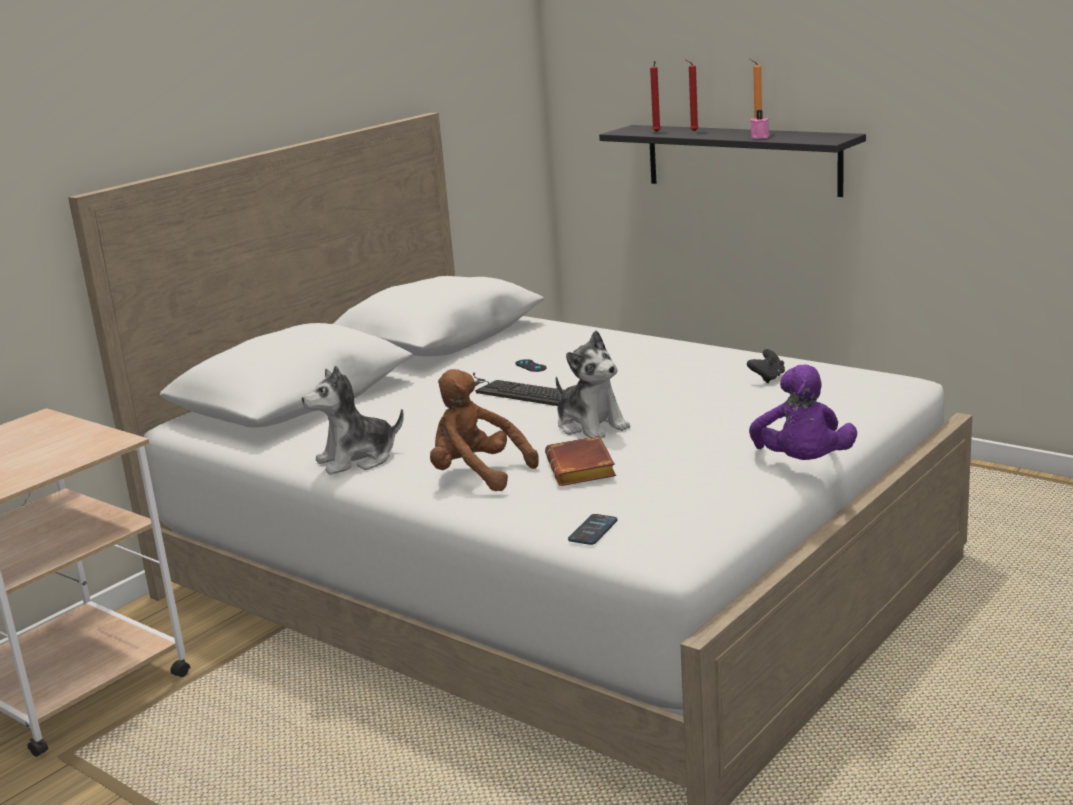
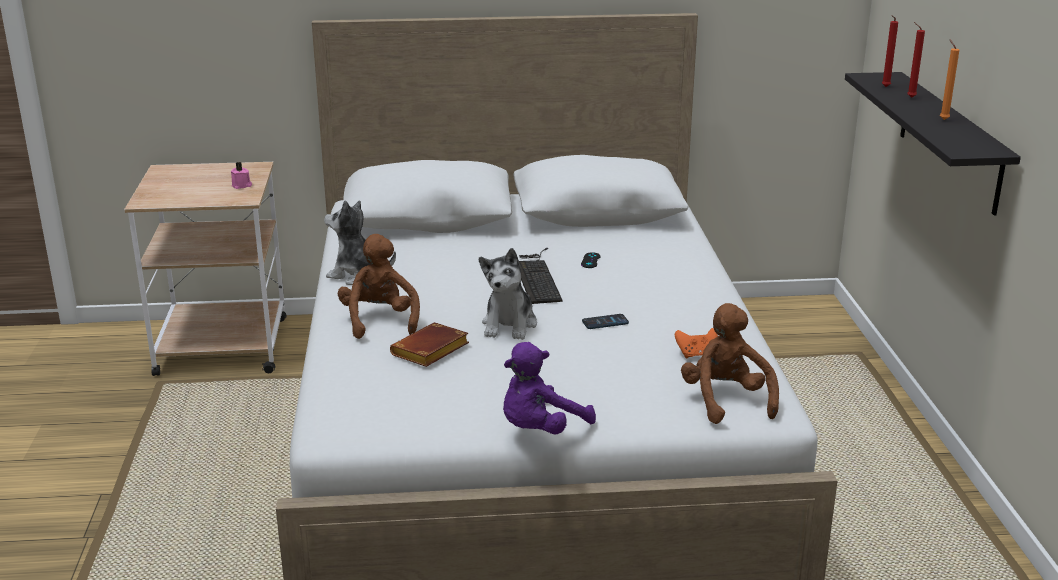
camera: 45 degrees right, 5 degrees up
phone [568,514,617,545] -> phone moved to [582,314,629,329]
black game controller [747,349,785,383] -> orange game controller [675,328,718,358]
pink candle [750,110,770,139] -> pink candle moved to [231,162,252,189]
none -> brown plush toy [681,303,779,424]

